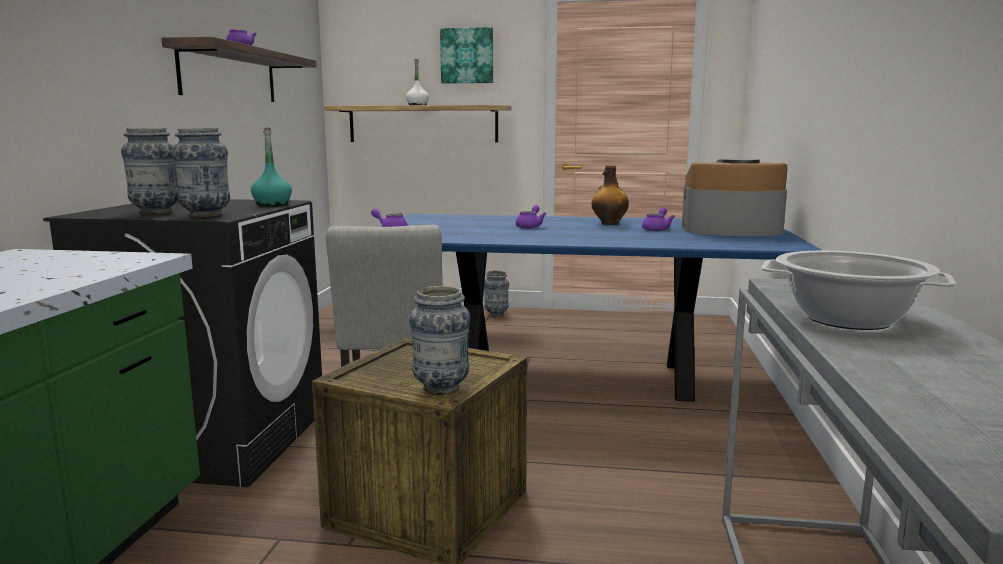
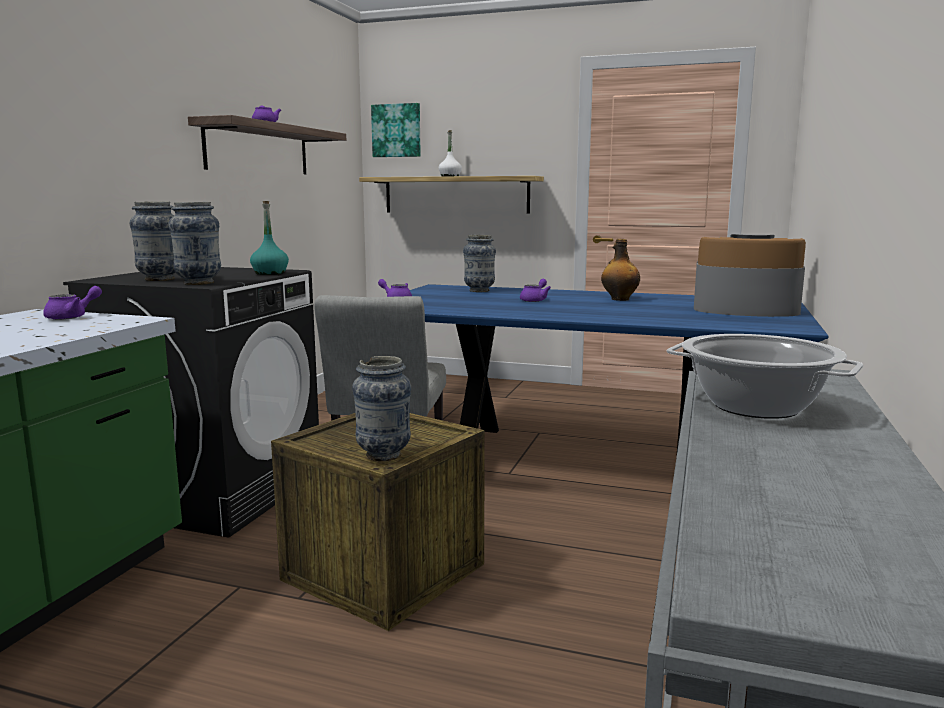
camera: 10 degrees right, 0 degrees up
picture [440,27,493,84] -> picture moved to [371,103,421,157]
vase [484,270,509,317] -> vase moved to [463,235,496,292]
purple teapot [642,207,675,231] -> purple teapot moved to [43,286,102,320]

